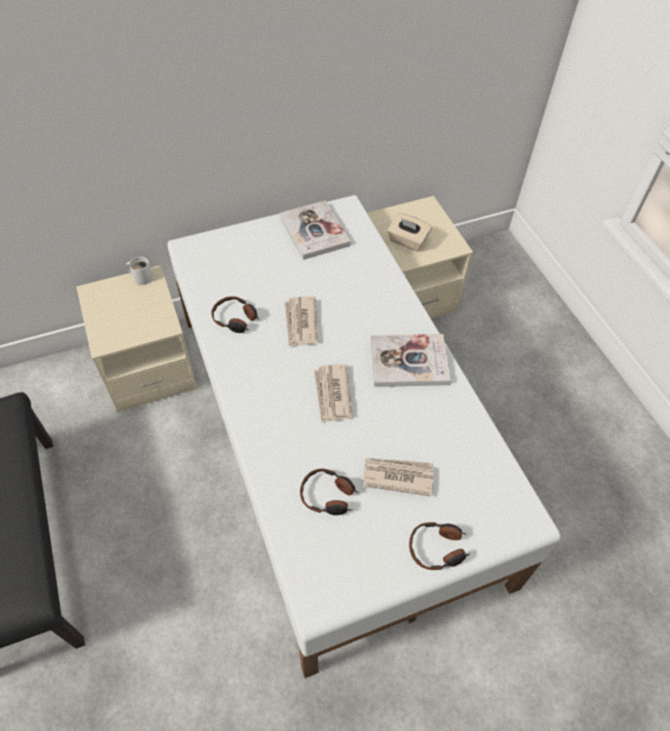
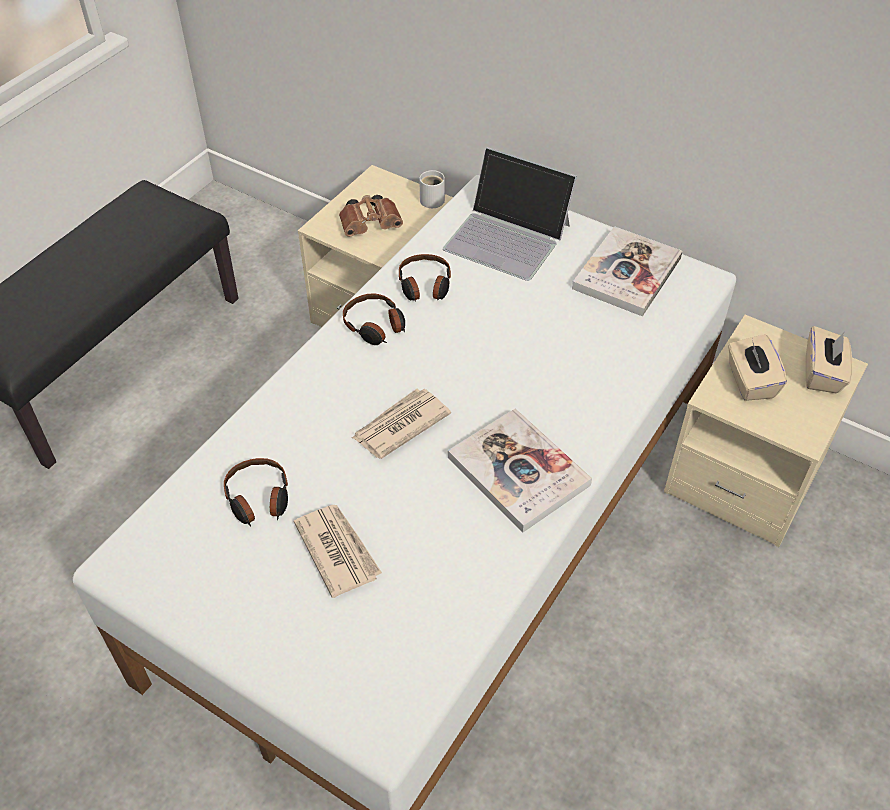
camera: 55 degrees right, 5 degrees down
newspaper [285,297,318,347] -> none
headphones [409,522,471,570] -> headphones moved to [343,293,405,345]
none -> brown binoculars [339,195,403,237]
none -> laptop [443,147,577,281]
none -> beige tissue box [806,326,852,393]

